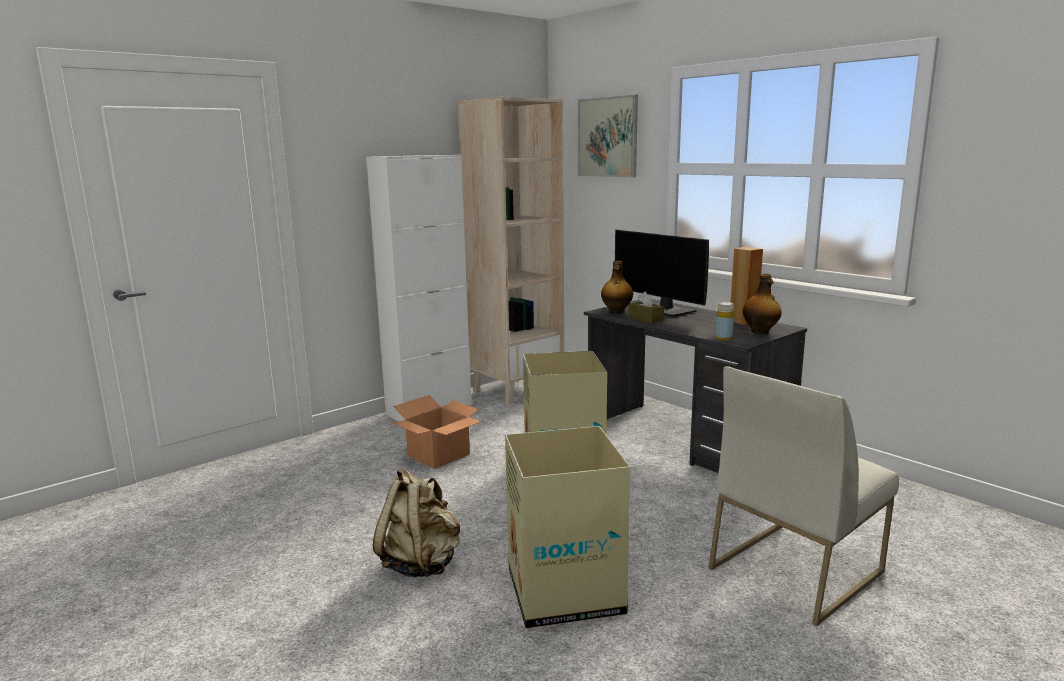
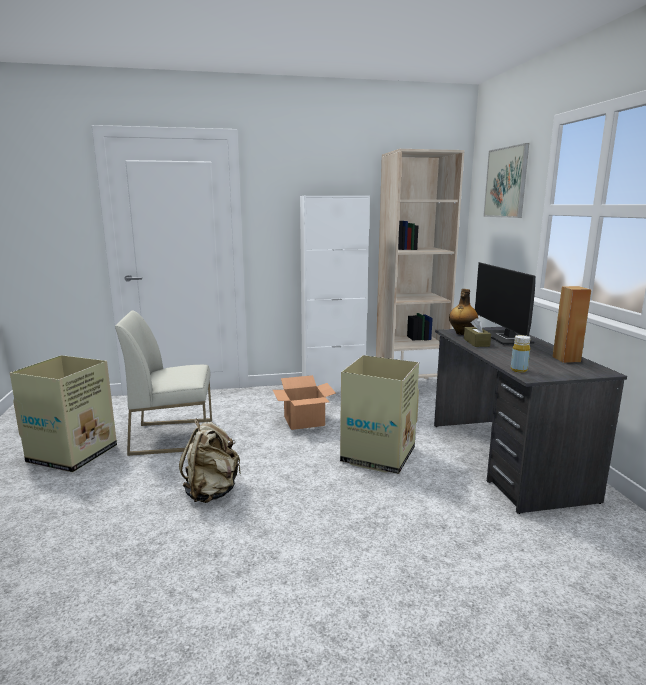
camera: 30 degrees right, 0 degrees up
cardboard box [505,426,631,629] -> cardboard box moved to [10,355,117,472]
white chair [709,366,899,626] -> white chair moved to [115,310,212,456]
bottle [743,274,782,334] -> none

